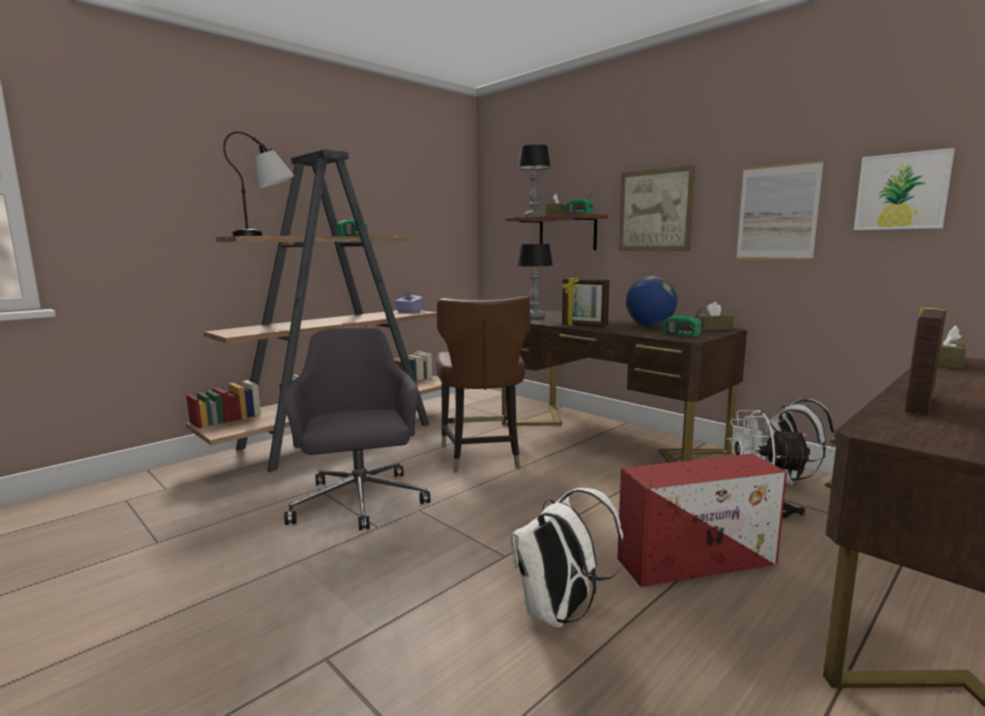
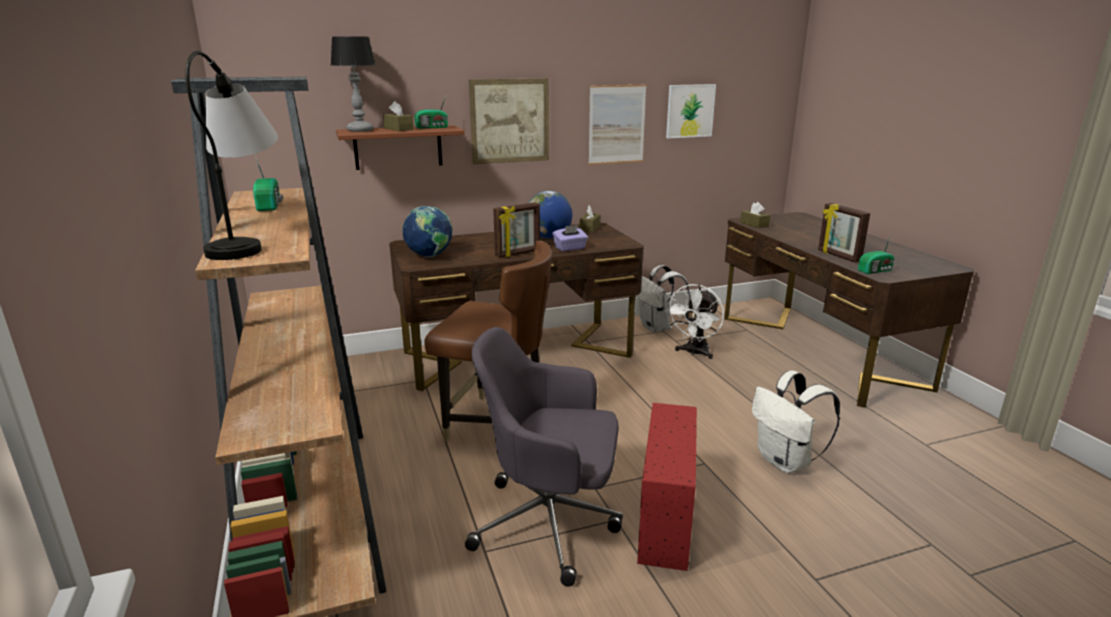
camera: 65 degrees left, 10 degrees up
purple tissue box [395,291,423,313] -> purple tissue box moved to [552,225,588,251]
table lamp [517,244,553,318] -> globe [403,206,453,257]
red storage box [617,454,787,587] -> red storage box moved to [637,403,697,571]
radio [664,302,706,337] -> radio moved to [858,236,894,274]

